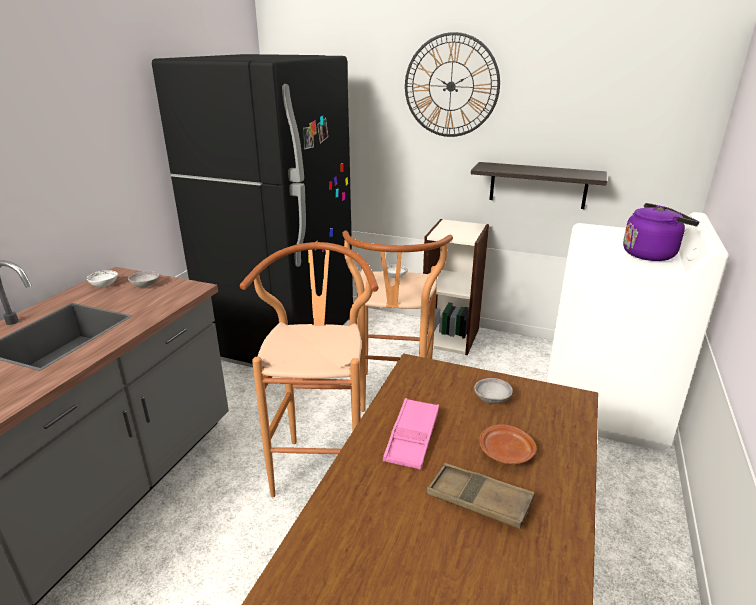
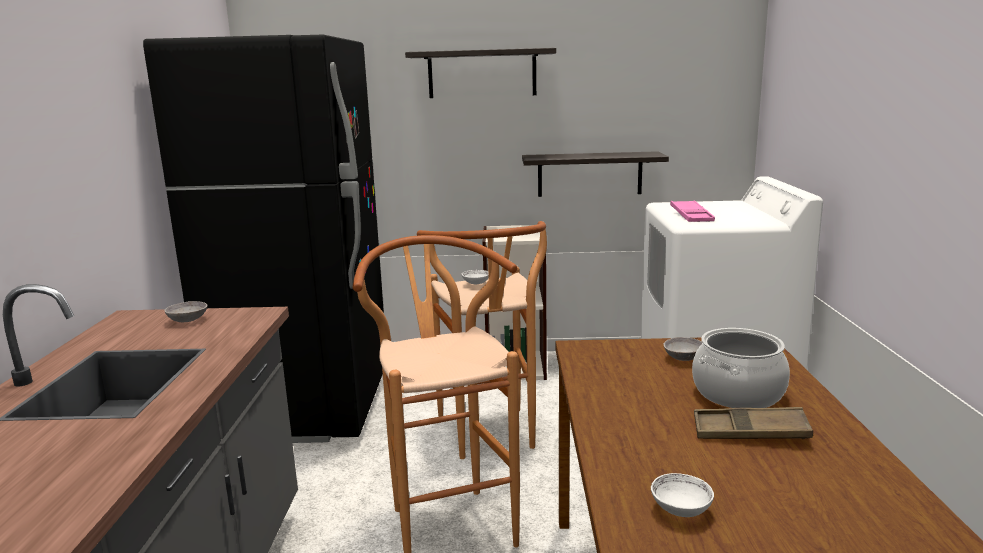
camera: 20 degrees left, 10 degrees down
white bowl [87,270,118,287] -> white bowl moved to [651,473,714,517]
pink tray [383,398,439,470] -> pink tray moved to [670,200,715,222]
wall clock [405,32,500,137] -> shelf [405,48,556,98]
brown plate [479,424,537,464] -> cooking pot [692,328,790,408]
purple kettle [623,203,699,261] -> none

